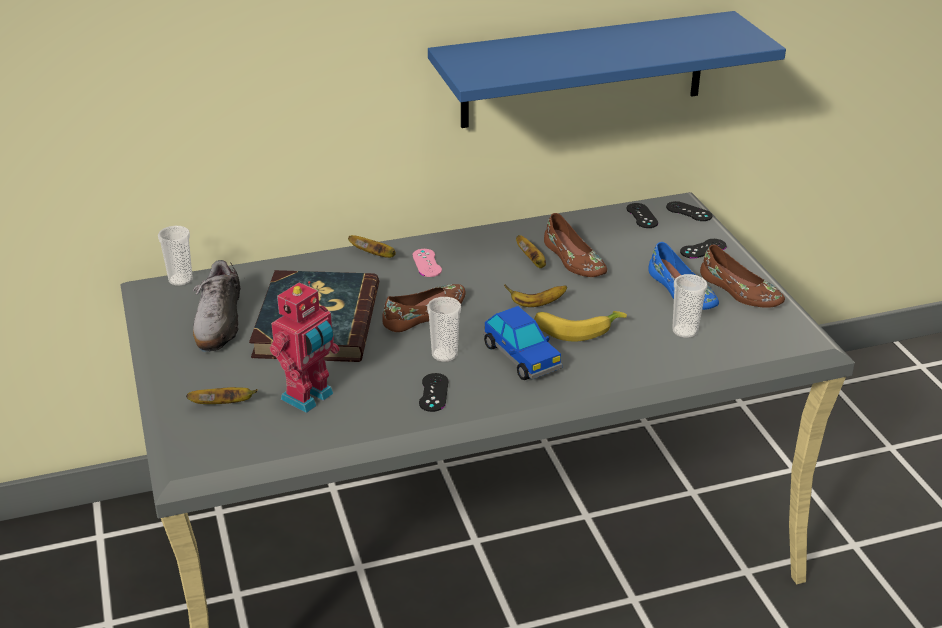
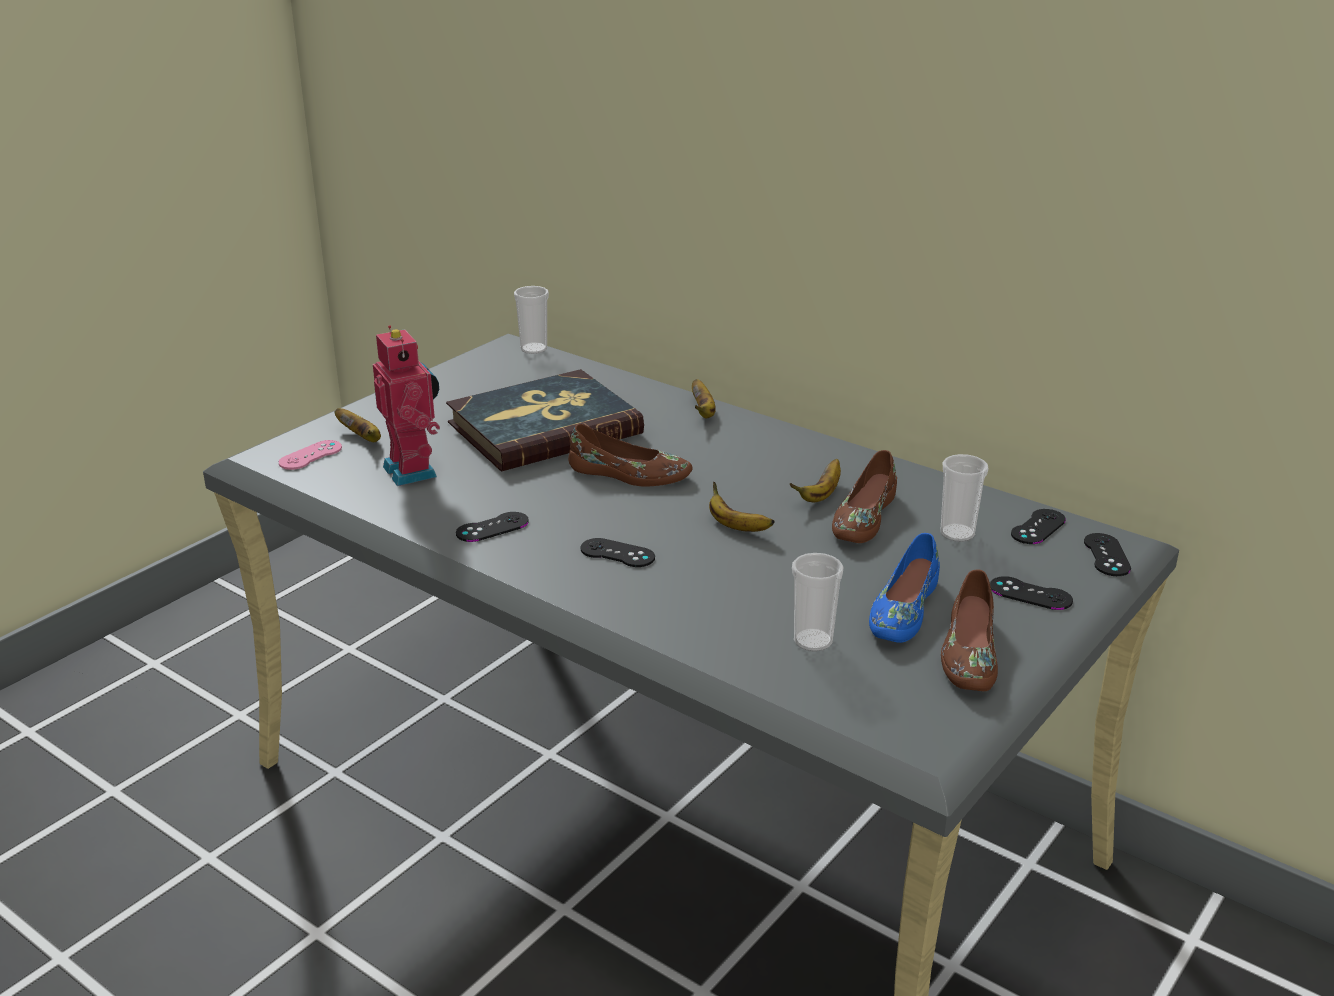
camera: 55 degrees right, 5 degrees down
shoe [193,260,241,352] -> none
toy robot [270,281,340,413] -> toy robot turned 120 degrees counterclockwise [373,325,440,486]
pink game controller [412,249,442,277] -> pink game controller moved to [279,440,342,470]
cup [427,297,461,362] -> cup moved to [940,454,988,542]
blue shelf [428,11,786,128] -> none
toy car [483,306,563,380] -> black game controller [581,538,655,567]
banana [534,311,627,341] -> none

